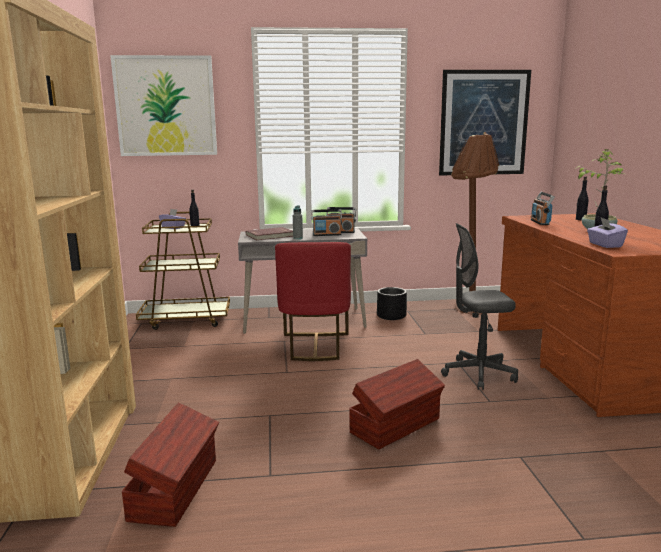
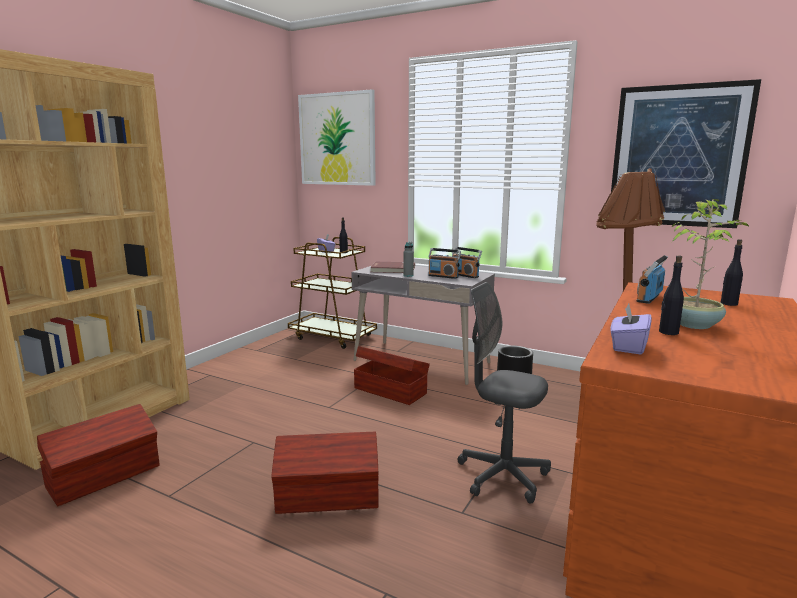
camera: 35 degrees right, 0 degrees up
red chair [275,242,351,361] -> brown storage box [354,346,430,405]

